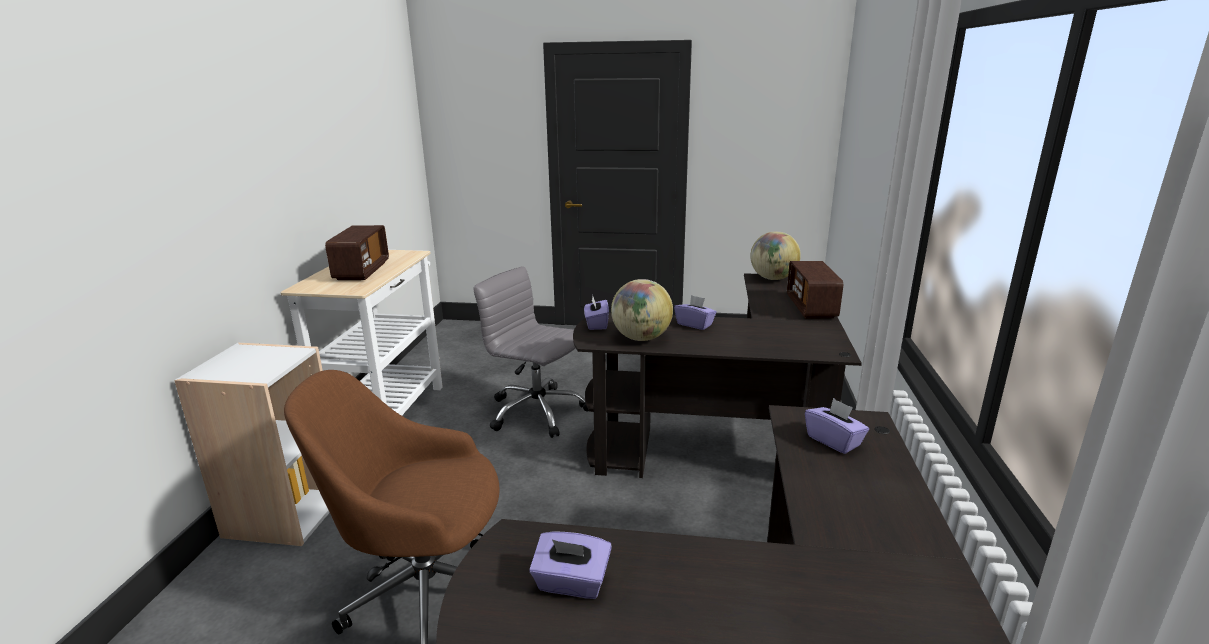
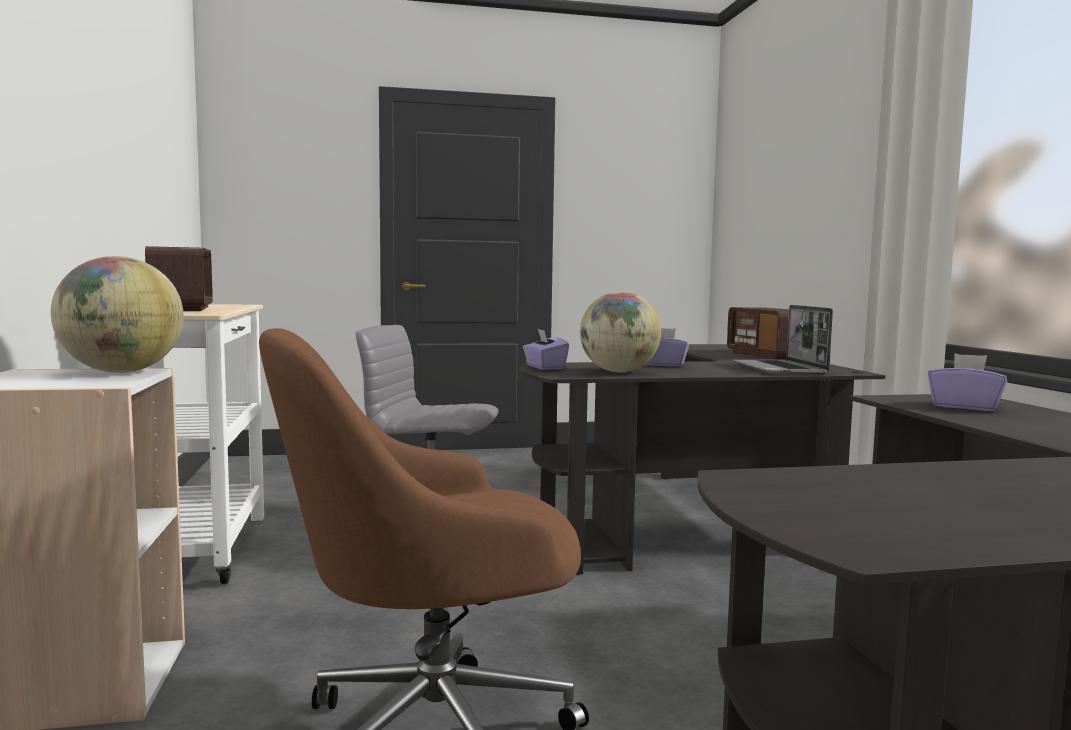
camera: 20 degrees left, 15 degrees down
purple tissue box [529,531,612,599] -> none
globe [750,231,801,280] -> globe moved to [51,256,184,373]
none -> laptop [733,305,833,375]

